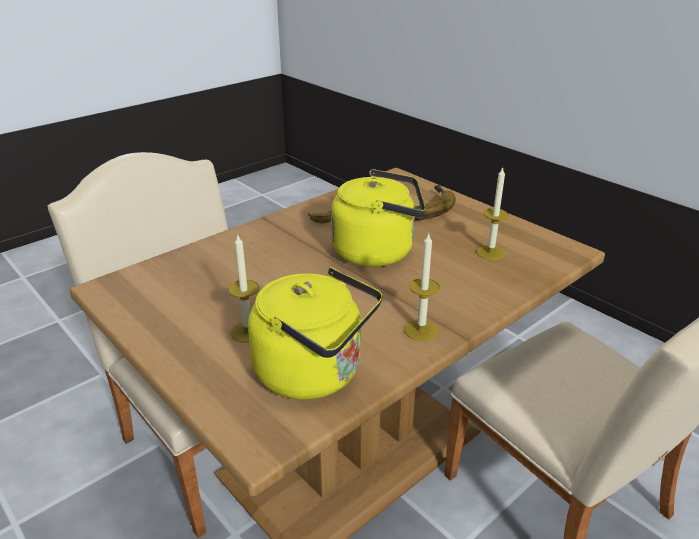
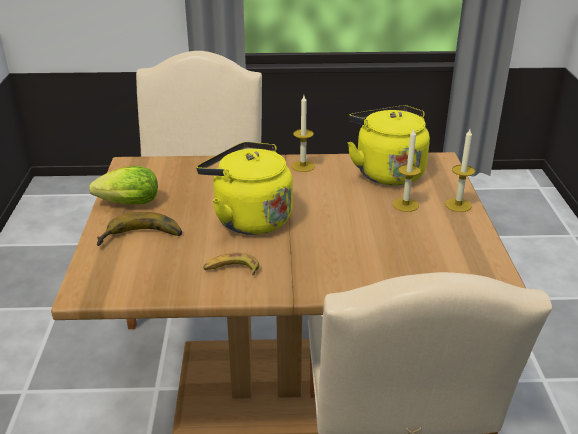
camera: 140 degrees left, 0 degrees up
candle [476,167,509,260] -> candle moved to [445,129,475,212]
none -> lettuce [89,166,158,204]

